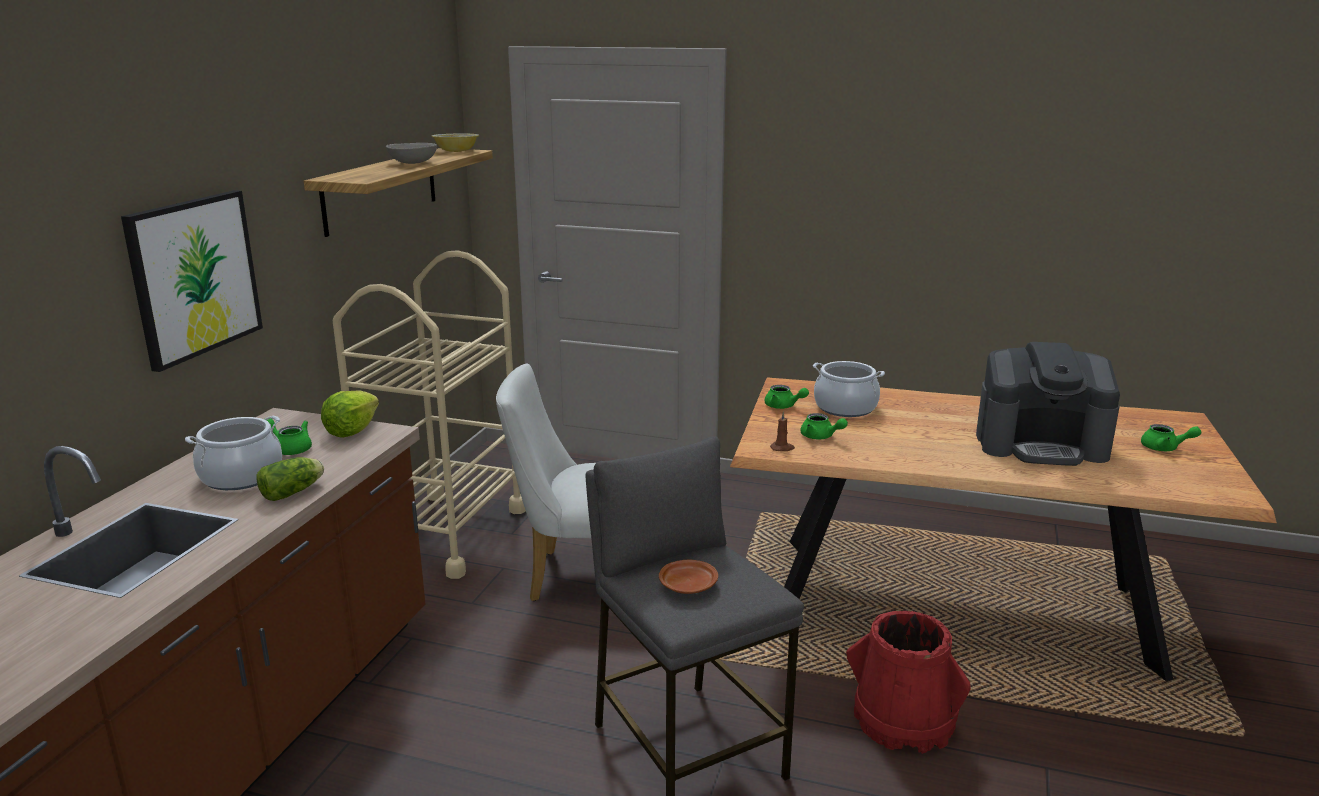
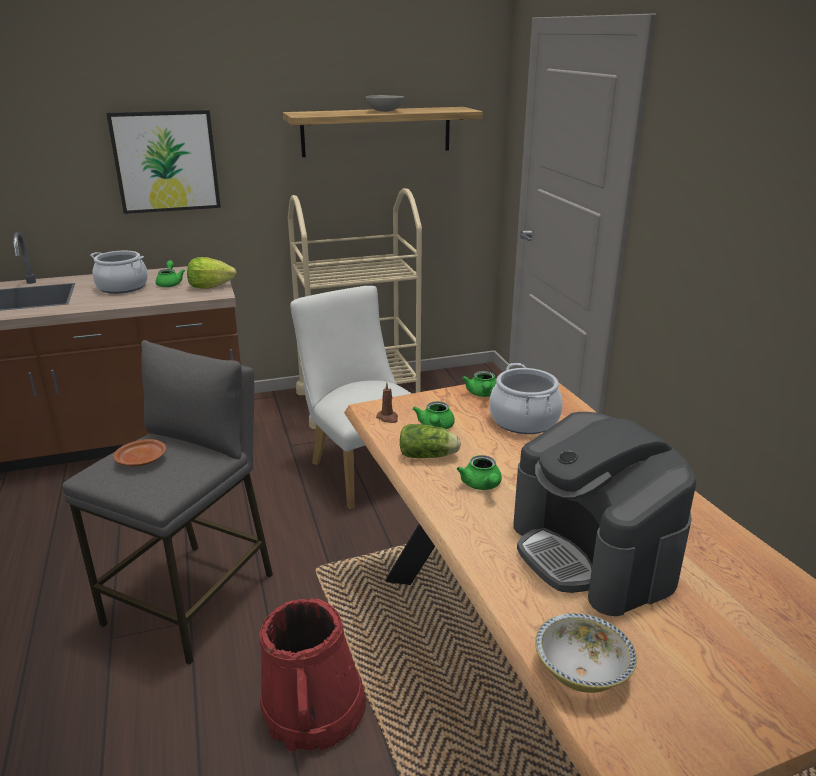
camera: 55 degrees right, 5 degrees up
lettuce [256,457,324,501] -> lettuce moved to [400,424,461,458]
bowl [431,134,479,152] -> bowl moved to [535,613,637,693]
green teapot [1141,424,1201,451] -> green teapot moved to [457,455,502,490]

